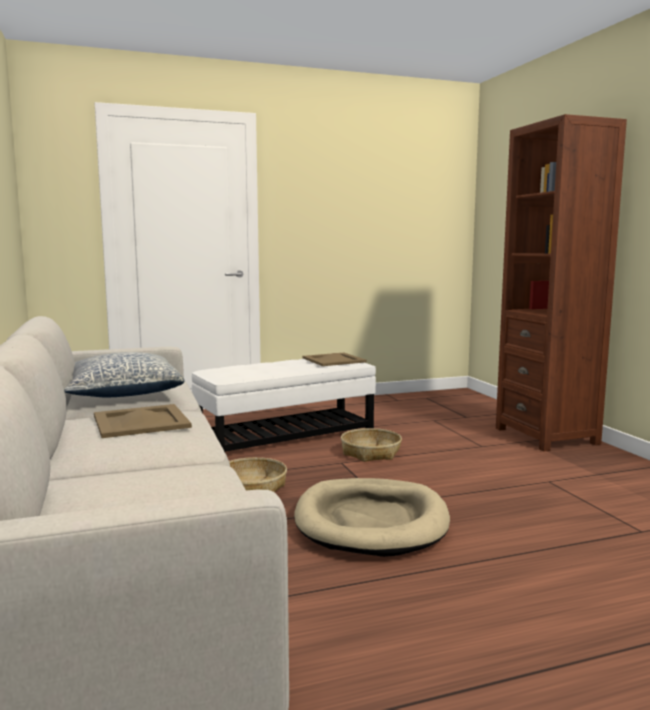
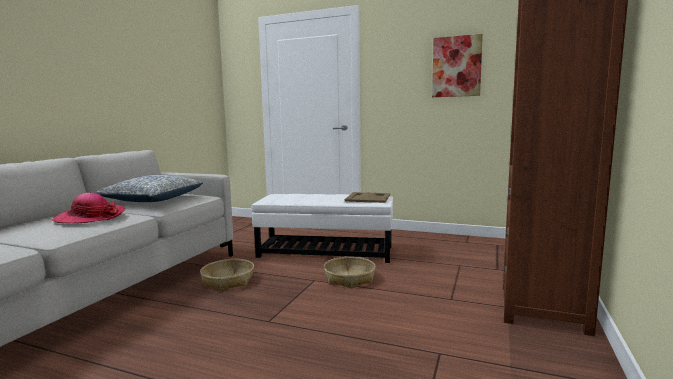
camera: 40 degrees right, 0 degrees up
beige tray [94,404,192,438] -> hat [52,193,125,224]
beige dog bed [294,478,450,557] -> none
none -> picture [432,34,483,97]

